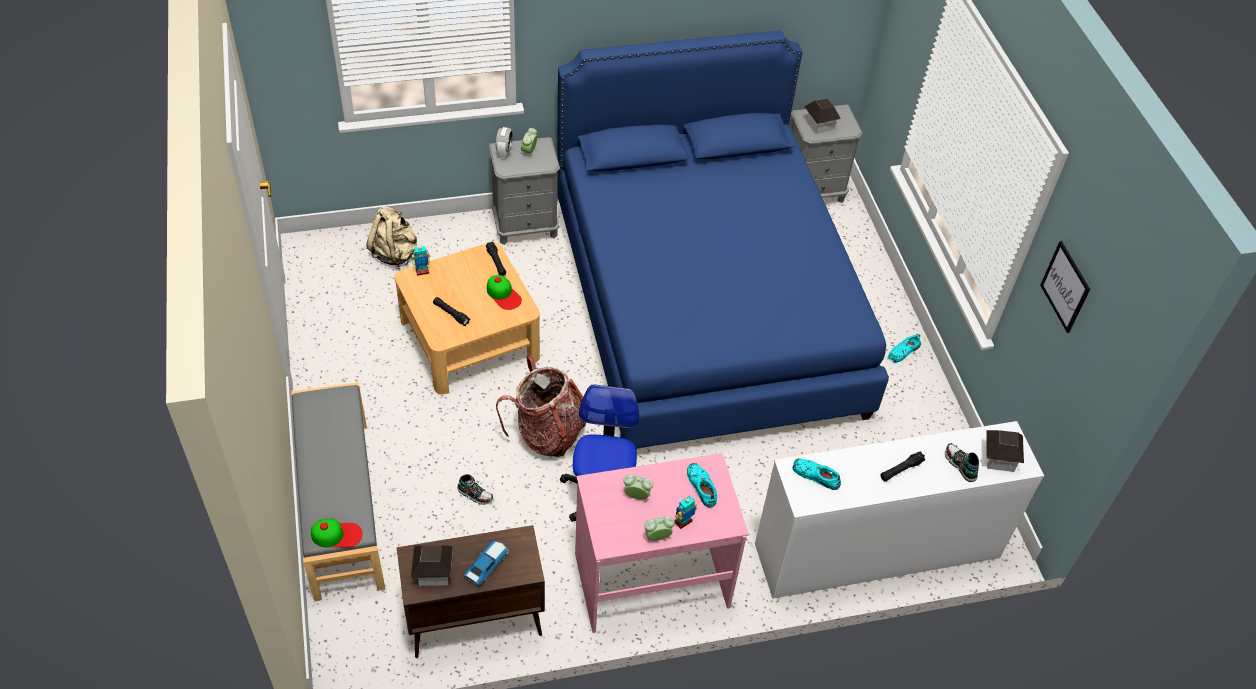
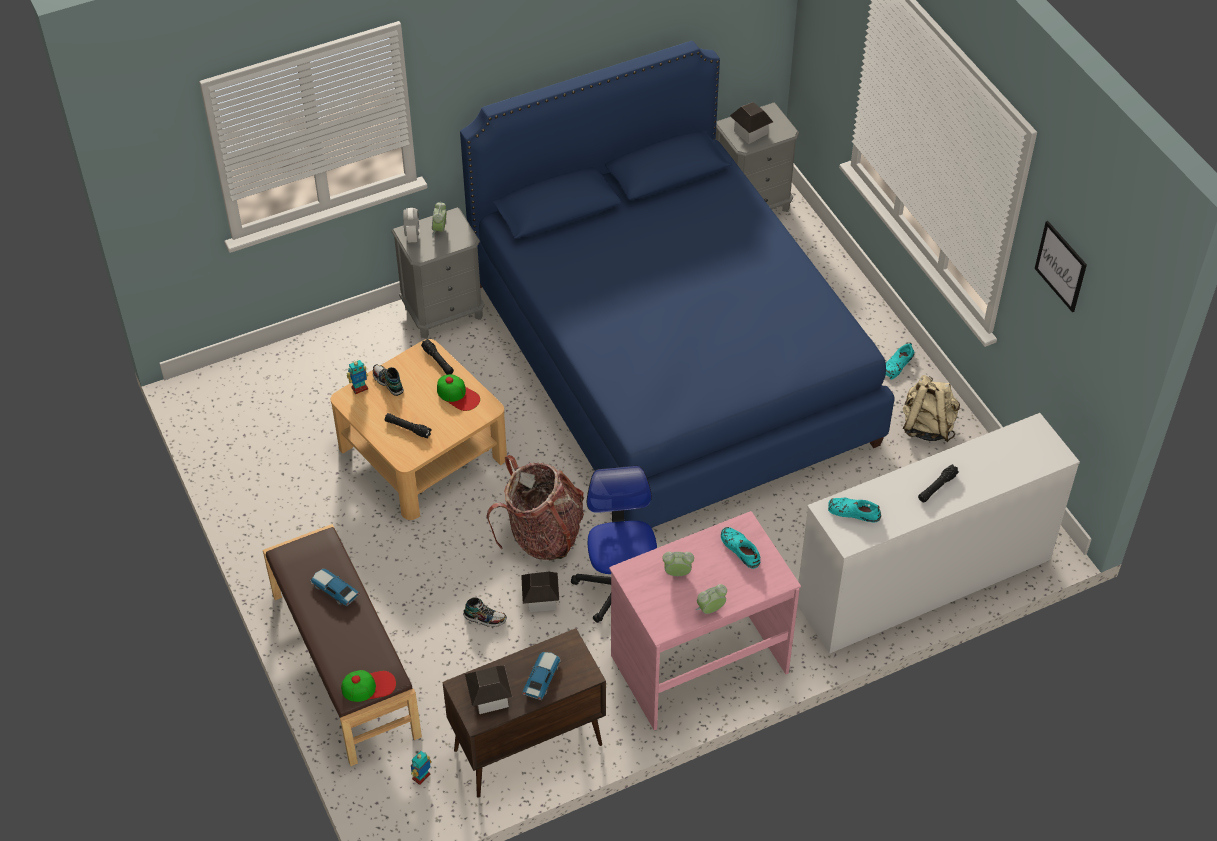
camera: 10 degrees left, 0 degrees up
grey bench [291,382,385,601] -> brown bench [263,524,422,766]
beige backpack [366,206,417,267] -> beige backpack moved to [903,375,960,442]
toy robot [675,496,697,529] -> toy robot moved to [411,751,432,785]
shoe [945,443,979,482] -> shoe moved to [373,364,404,396]
toy house [986,430,1024,472] -> toy house moved to [521,572,559,612]
none -> toy car [310,569,360,606]

